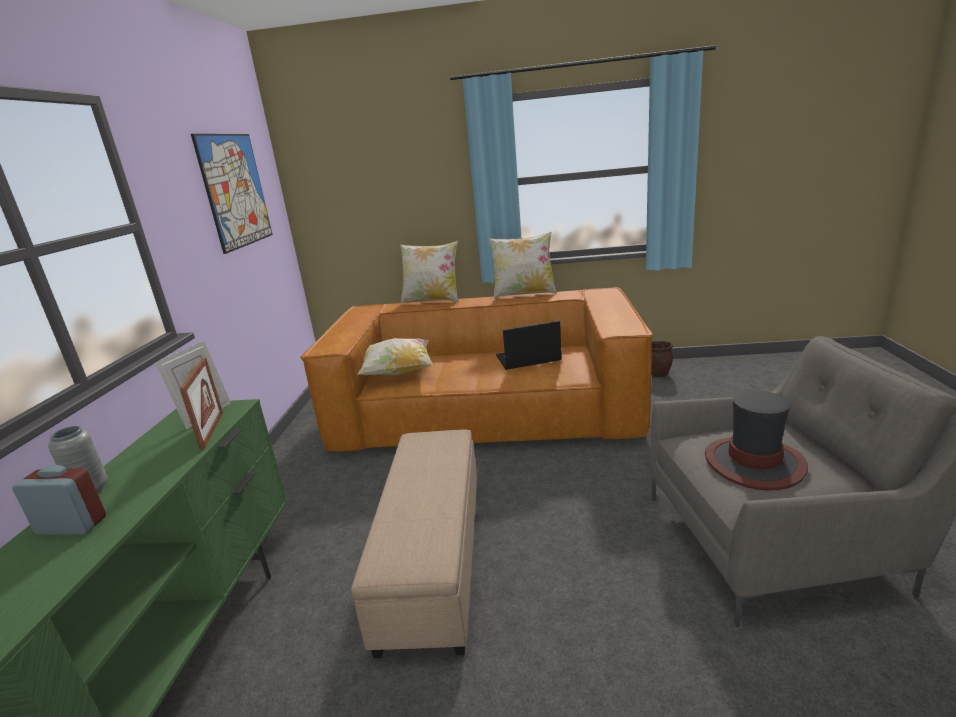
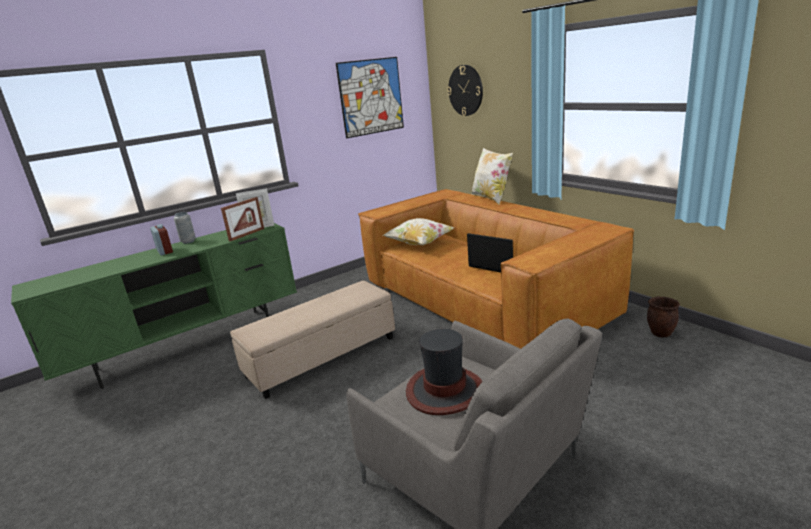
camera: 50 degrees right, 0 degrees up
pillow [489,232,556,298] -> none
none -> wall clock [447,65,483,116]

